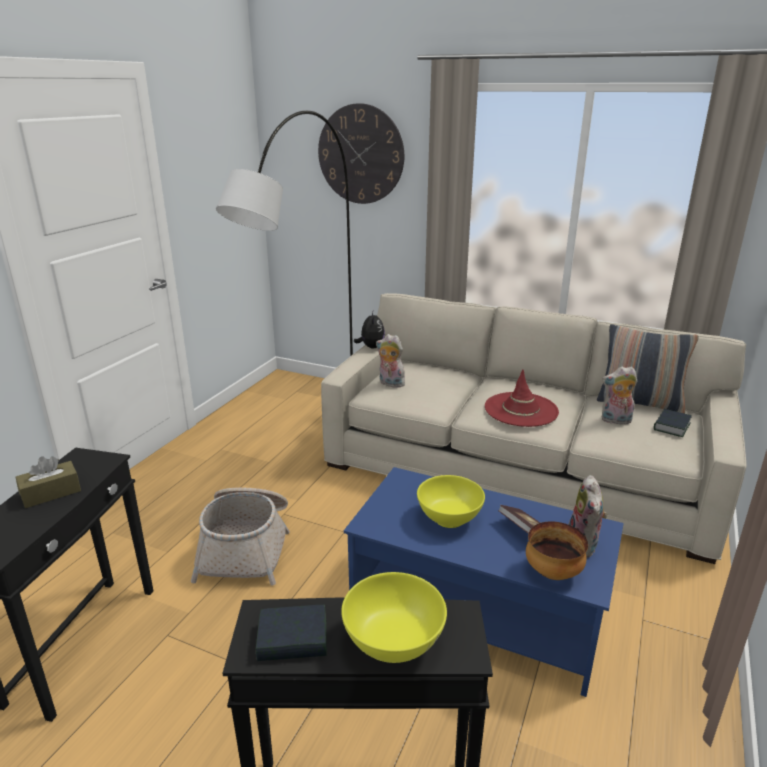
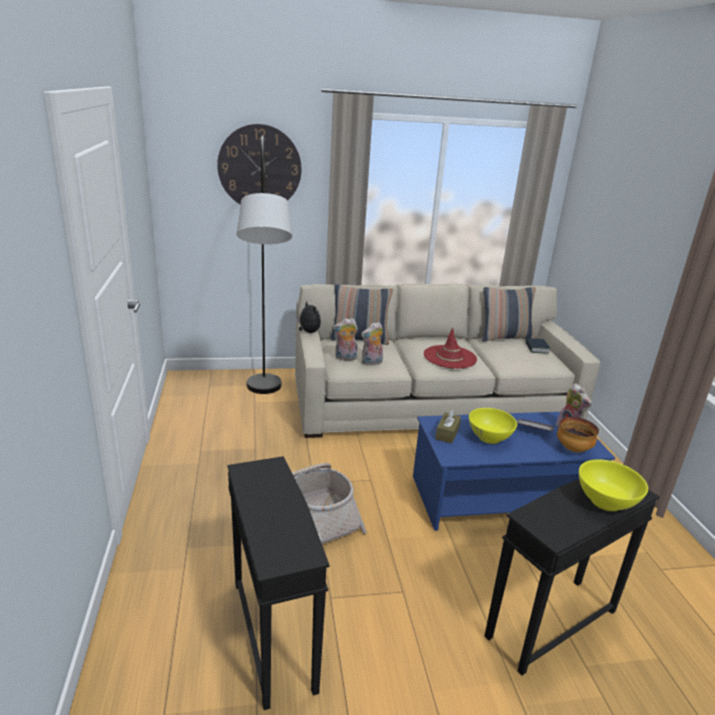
camera: 35 degrees left, 0 degrees up
brown tissue box [16,456,81,508] -> brown tissue box moved to [435,409,461,444]
book [256,605,326,661] -> none
plush toy [601,366,637,424] -> plush toy moved to [361,322,383,366]
none -> pillow [330,284,393,345]

